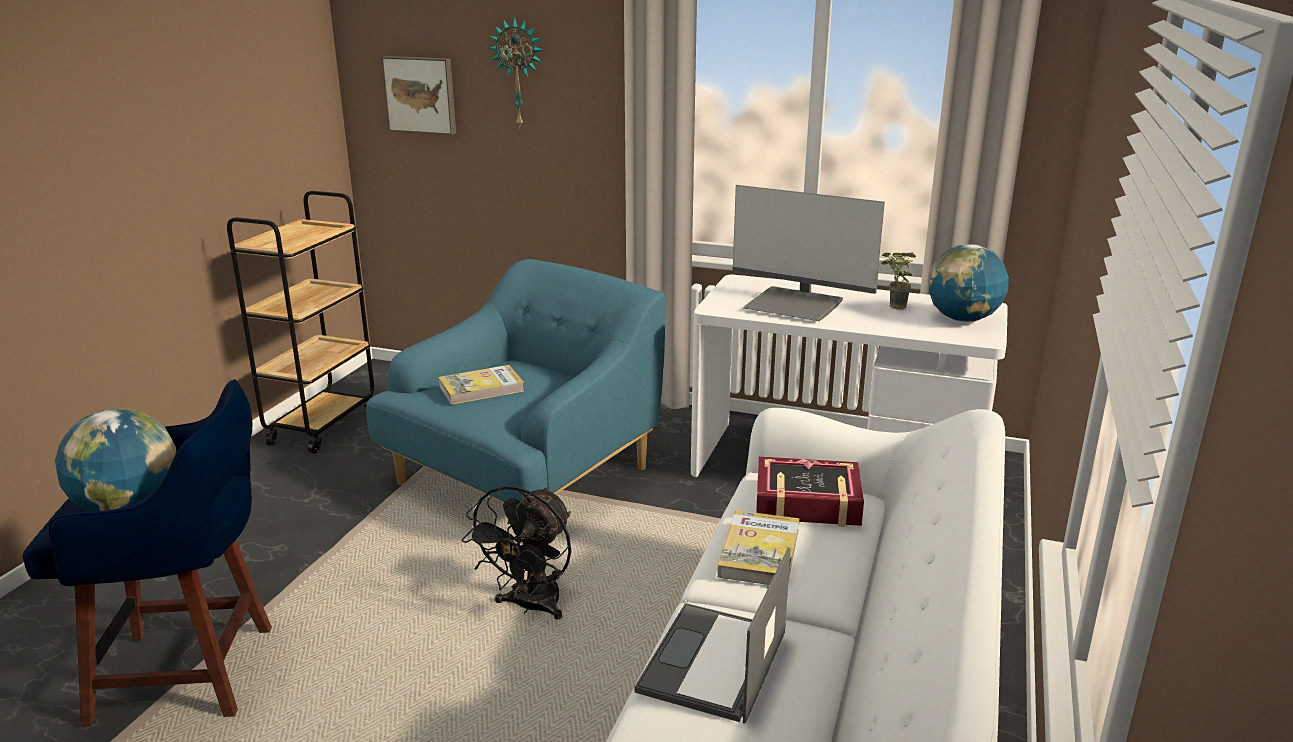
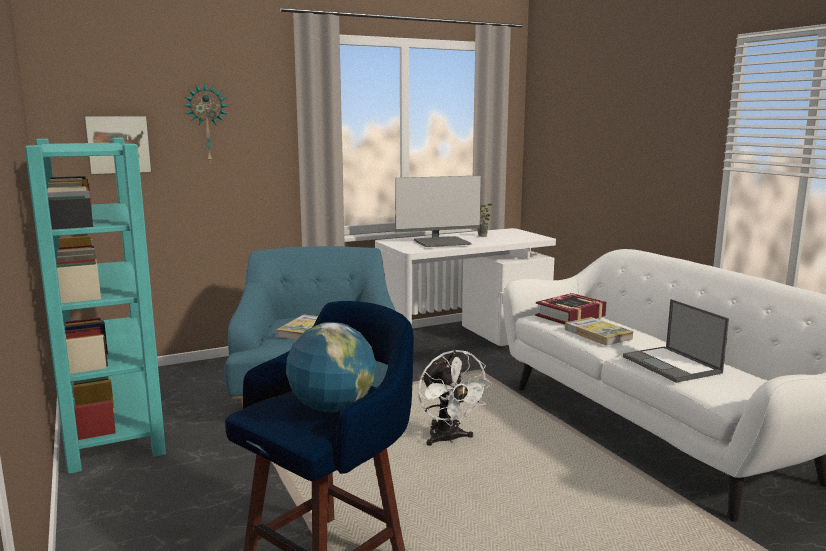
camera: 45 degrees left, 10 degrees down
brown cart [227,191,374,454] -> turquoise bookcase [25,138,166,474]
black fan [462,486,572,619] -> white fan [418,350,492,446]
globe [928,244,1009,322] -> none

